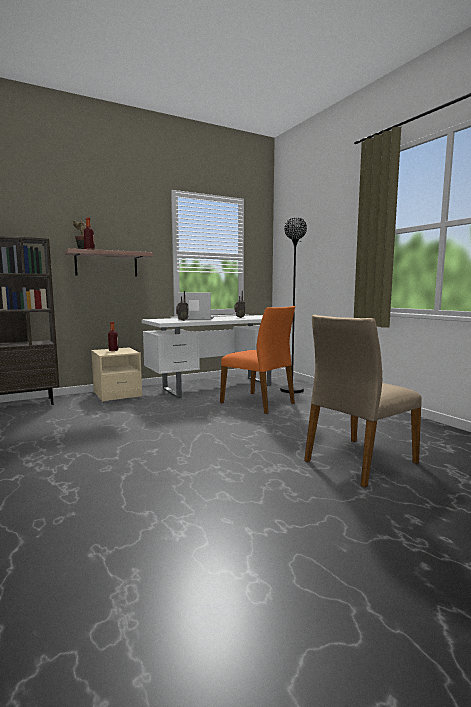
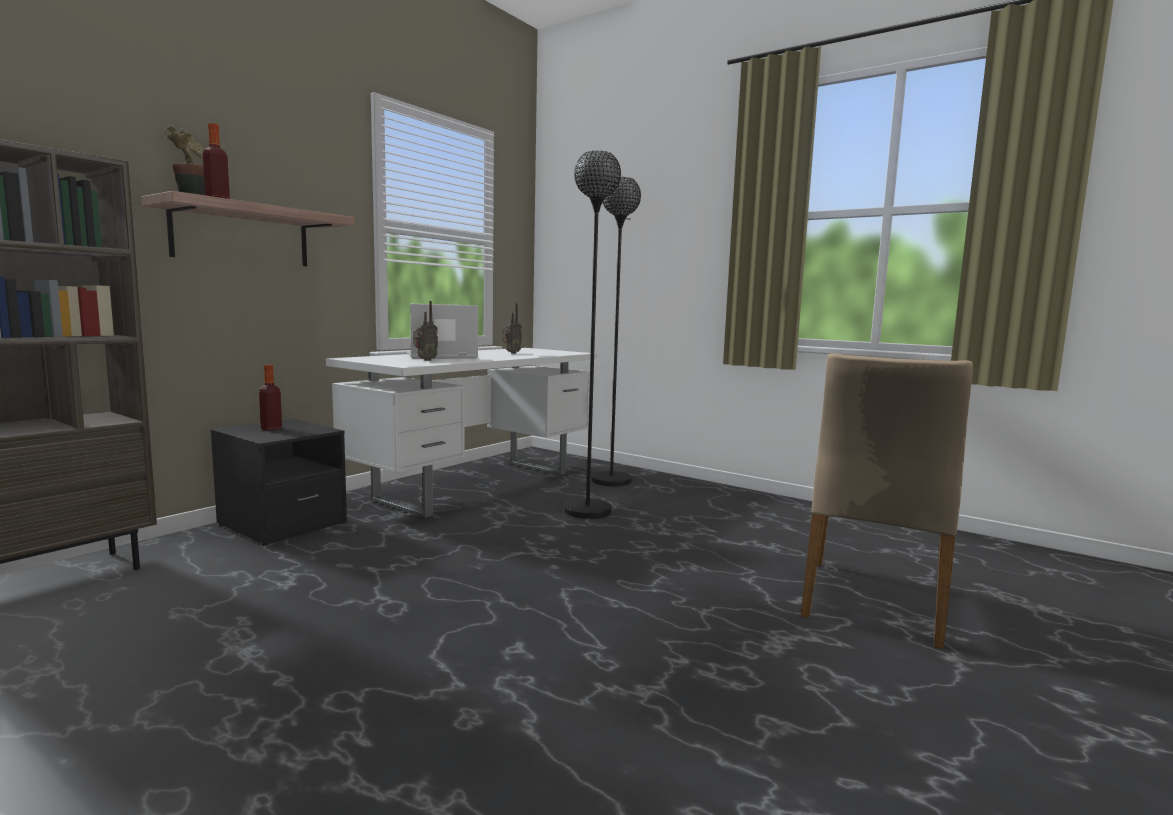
camera: 25 degrees left, 0 degrees up
beige nightstand [91,347,142,402] -> black nightstand [211,419,347,546]
orange chair [220,306,295,414] -> black floor lamp [564,151,621,519]

